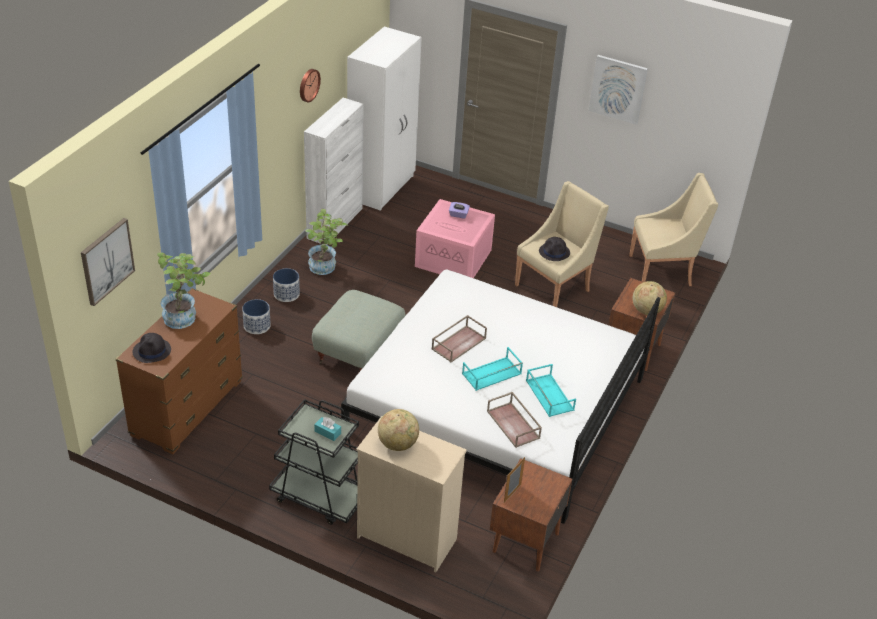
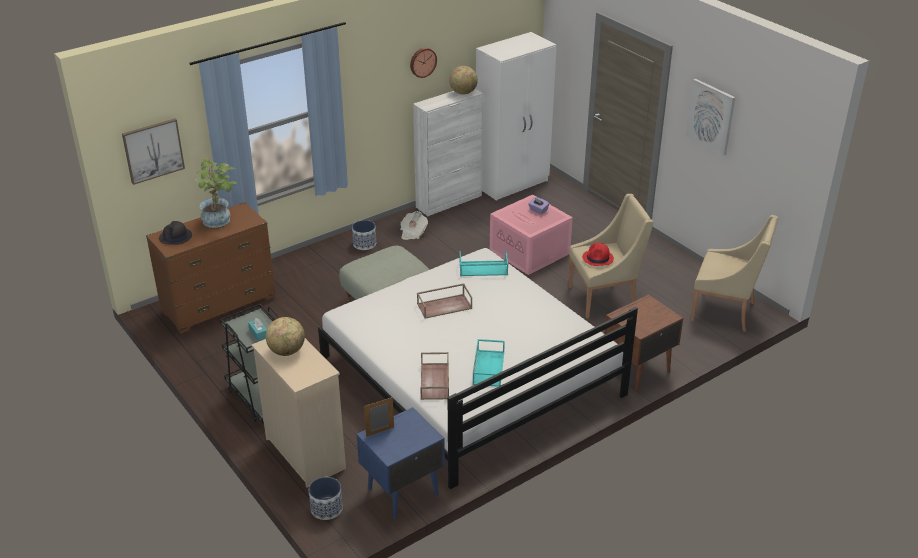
camera: 30 degrees right, 5 degrees down
planter [242,299,271,334] -> planter moved to [309,477,343,520]
potted plant [305,209,348,275] -> newspaper [400,211,428,240]
turquoise tray [462,347,523,391] -> turquoise tray moved to [459,250,508,276]
brown nightstand [490,458,572,571] -> blue nightstand [357,407,445,519]
black hat [539,237,570,261] -> red hat [582,243,614,266]
globe [632,281,667,315] -> globe moved to [449,66,478,95]

